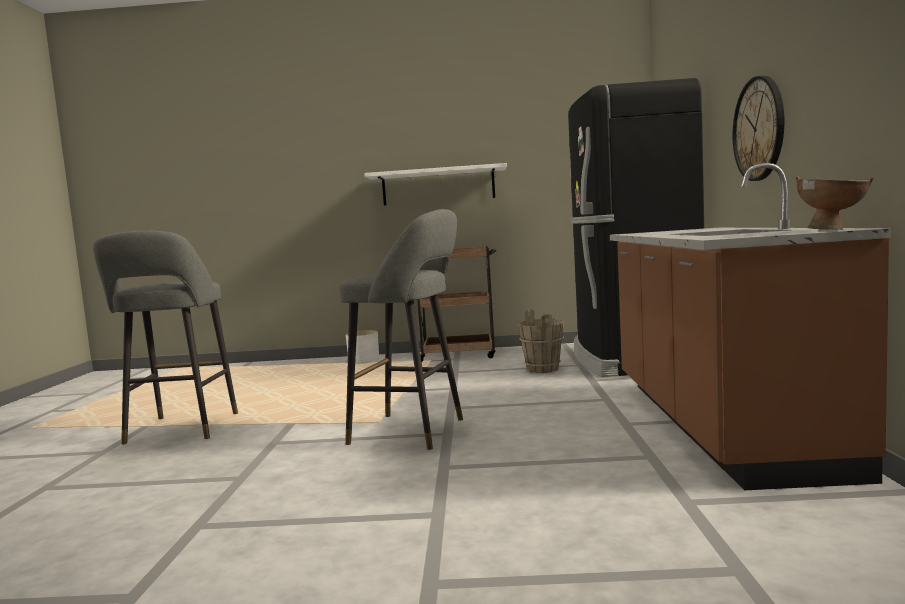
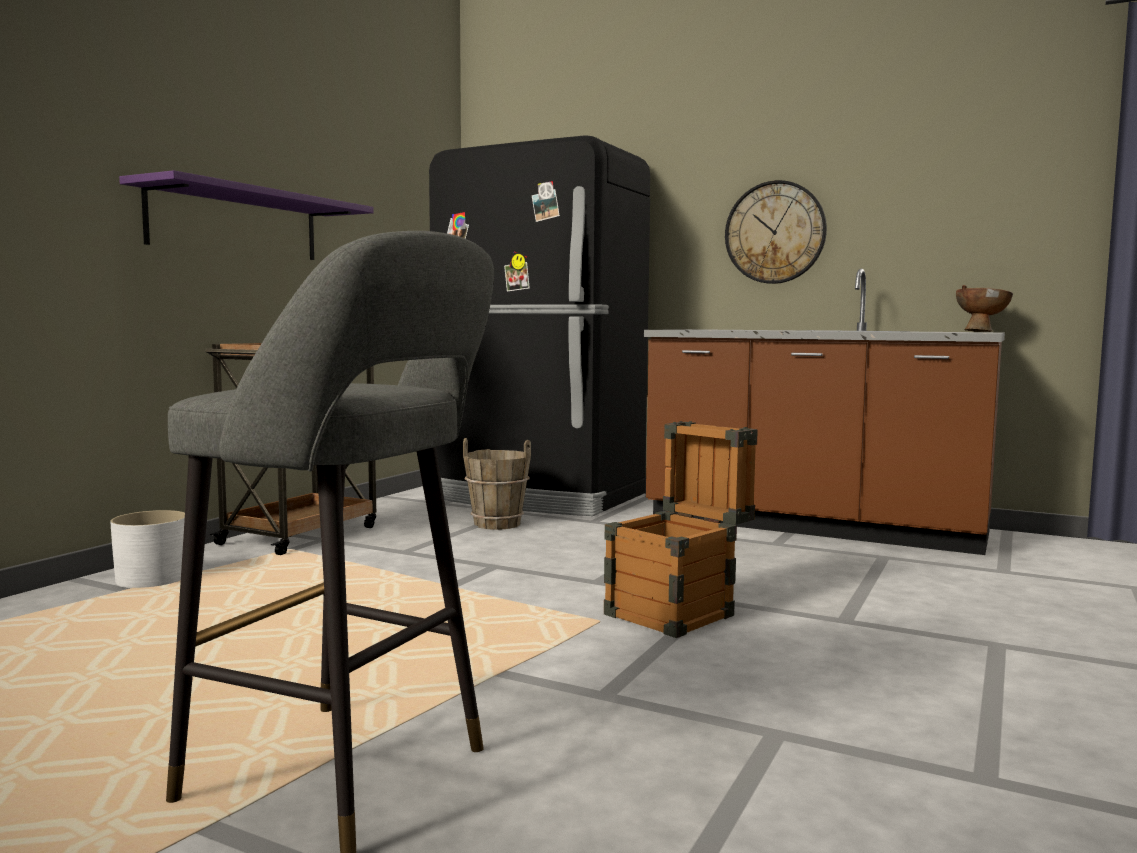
camera: 65 degrees left, 0 degrees up
grey stool [340,209,463,450] -> crate [604,421,758,638]
white shelf [364,163,507,205] -> purple shelf [119,170,374,260]

